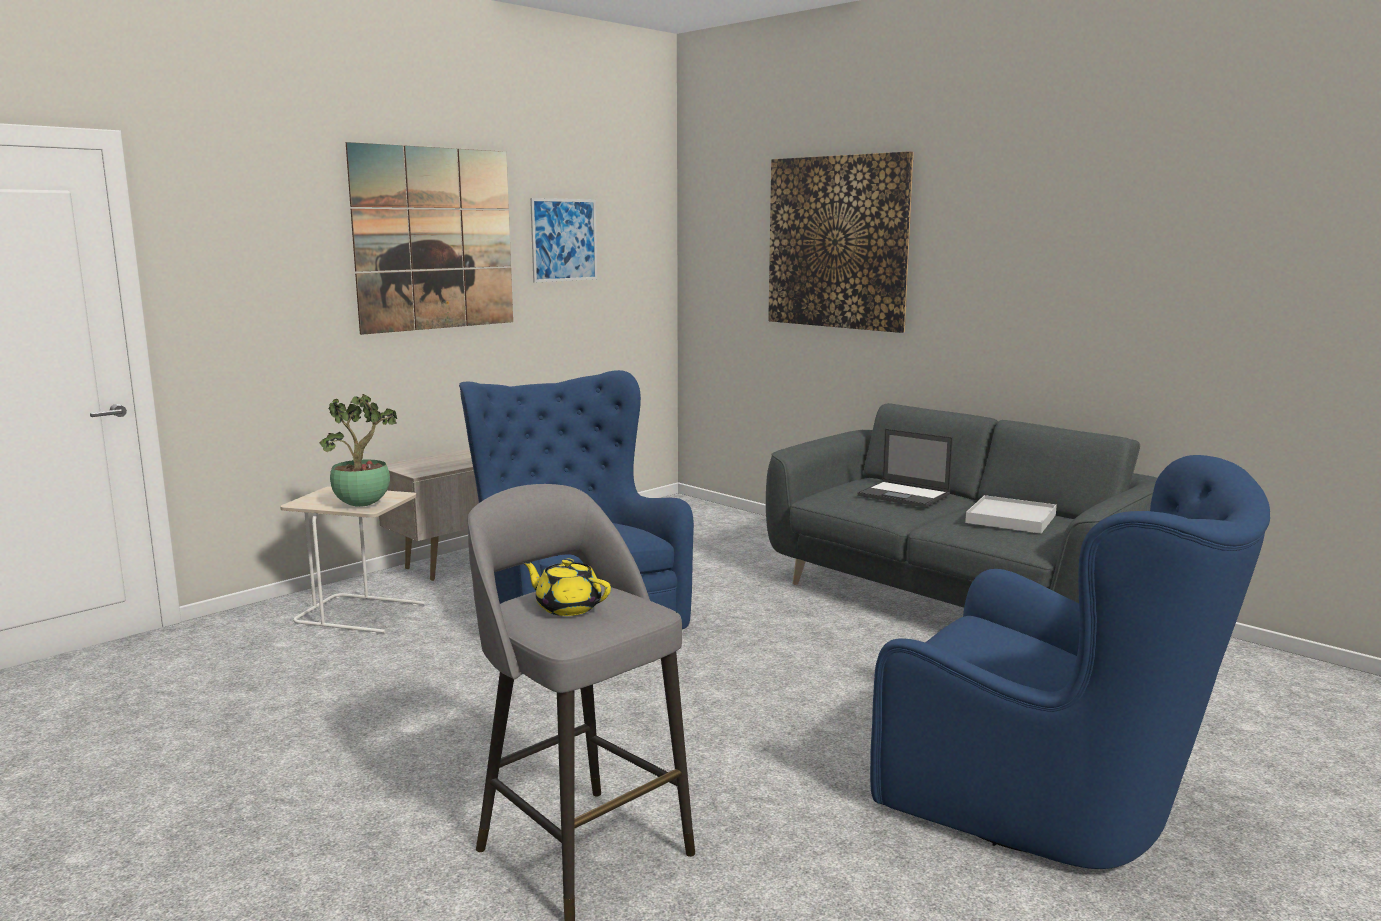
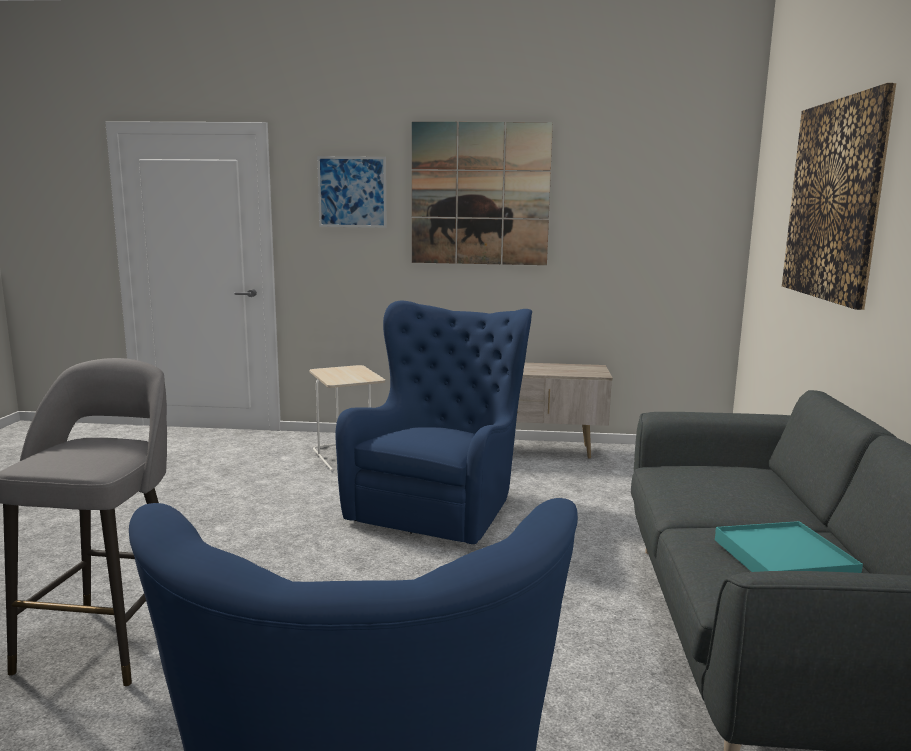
camera: 50 degrees right, 0 degrees up
potted plant [320,394,397,507] -> none
yellow teapot [522,558,611,616] -> none
picture [530,198,597,283] -> picture moved to [317,156,387,228]
laptop [857,429,953,508] -> none
white tray [965,495,1057,534] -> turquoise tray [715,521,863,573]

